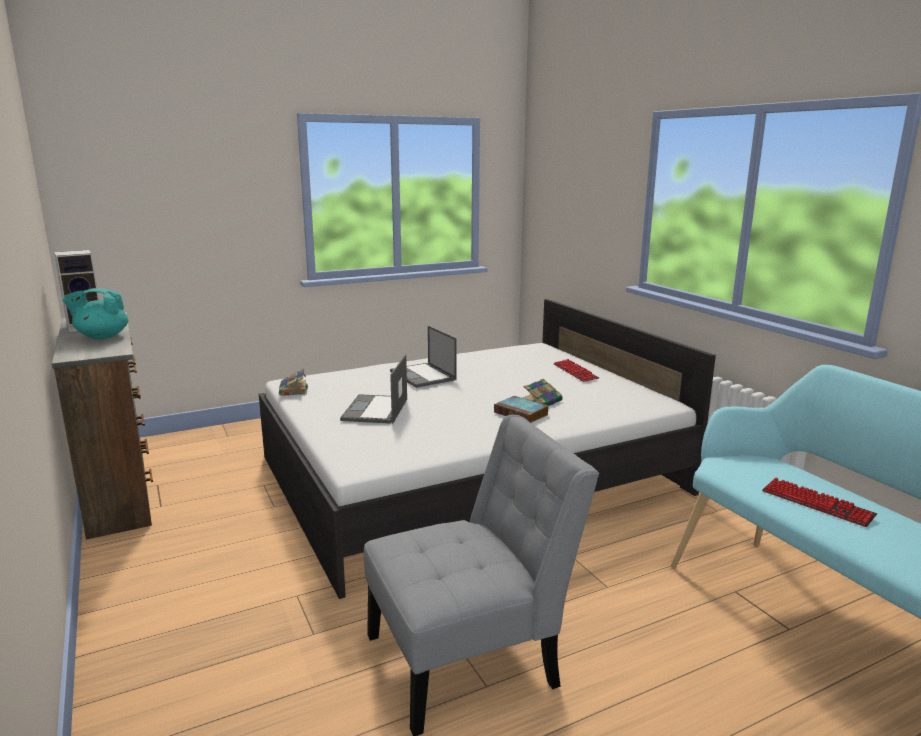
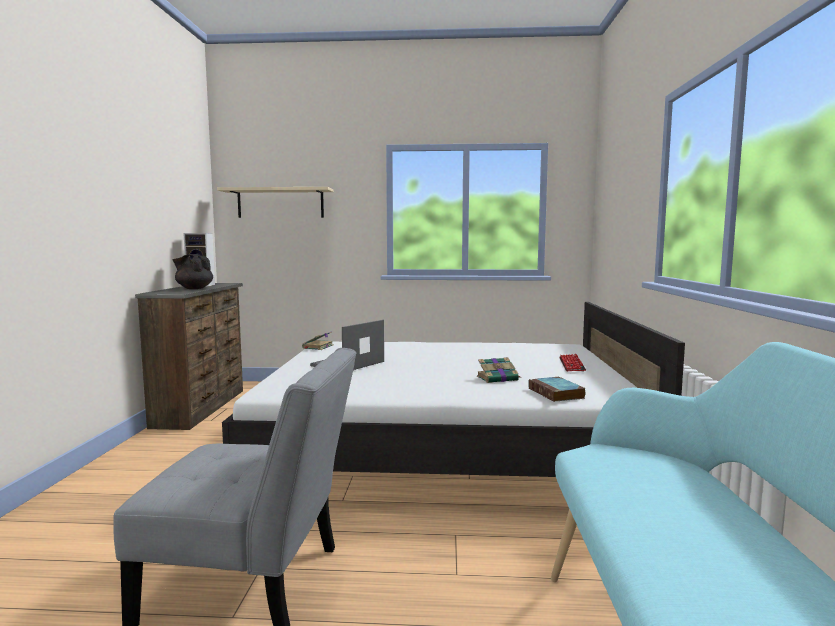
camera: 30 degrees right, 10 degrees down
turquoise teapot [62,288,128,339] -> black teapot [172,254,213,289]
laptop [390,326,457,388] -> none
book [494,396,548,423] -> book moved to [528,377,586,402]
keyboard [762,477,877,527] -> none
none -> beige shelf [217,187,333,218]

